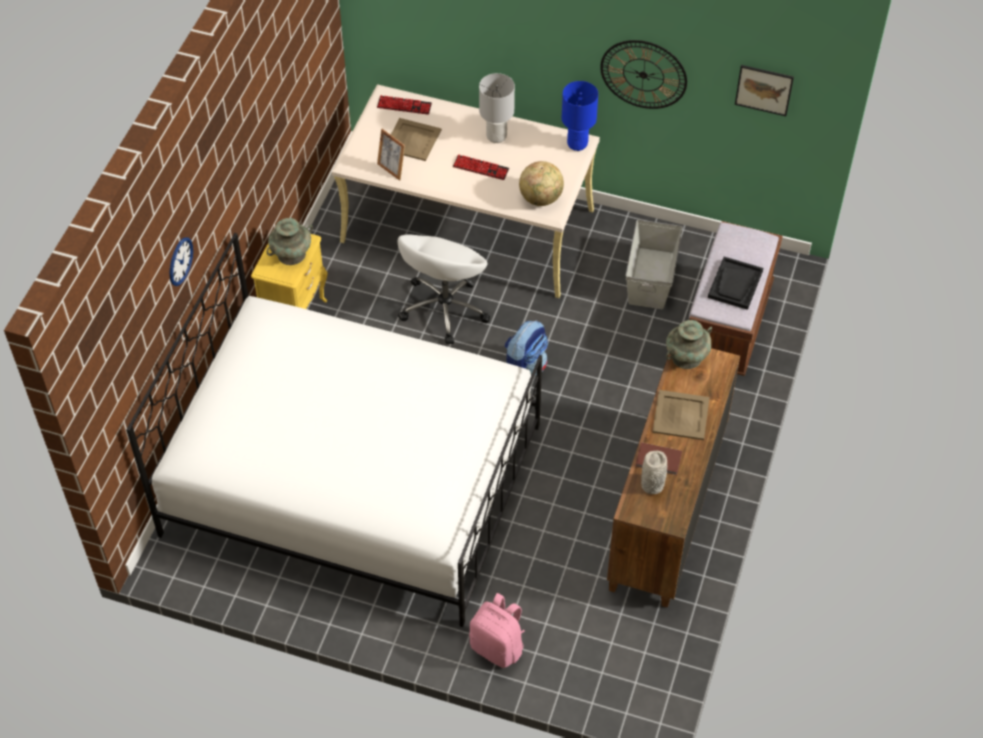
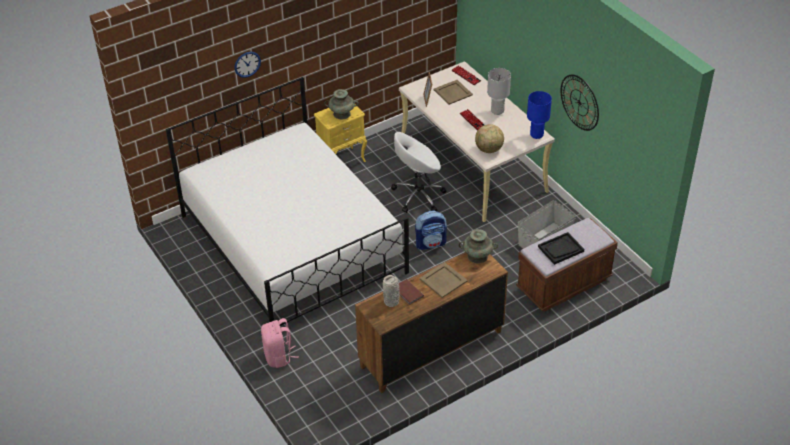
camera: 40 degrees right, 10 degrees down
picture [735,65,794,116] -> none

